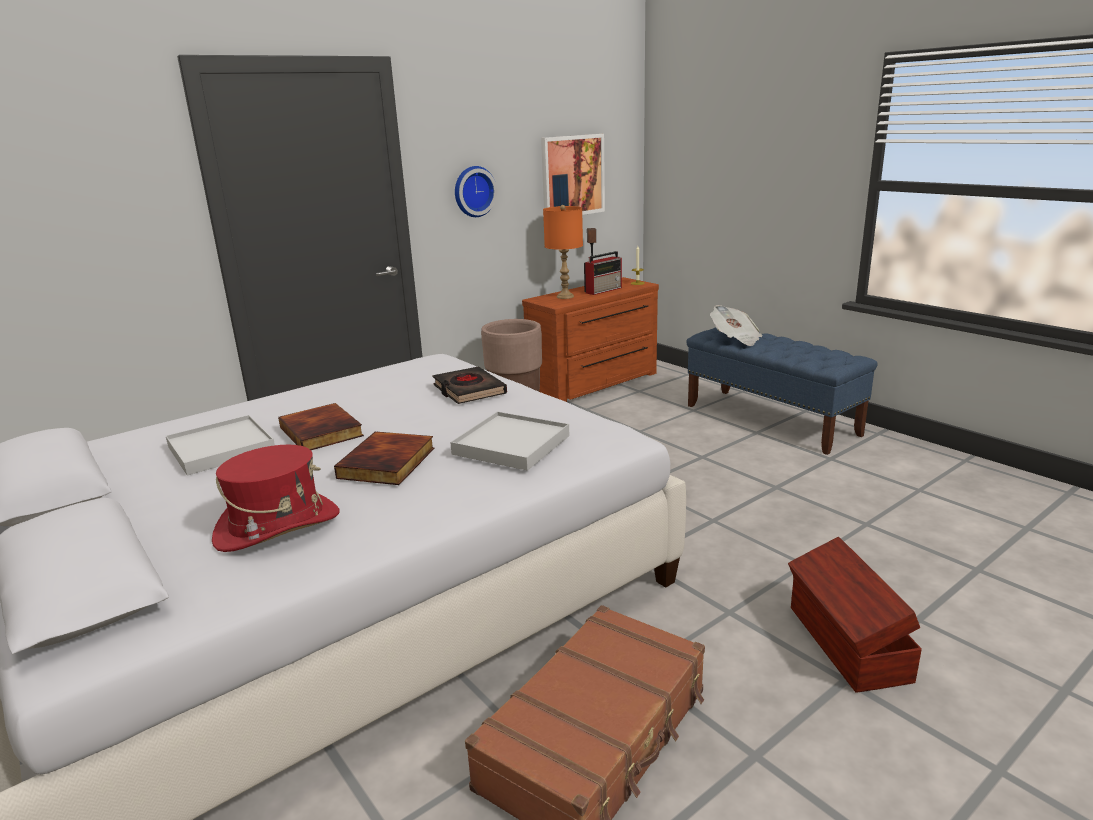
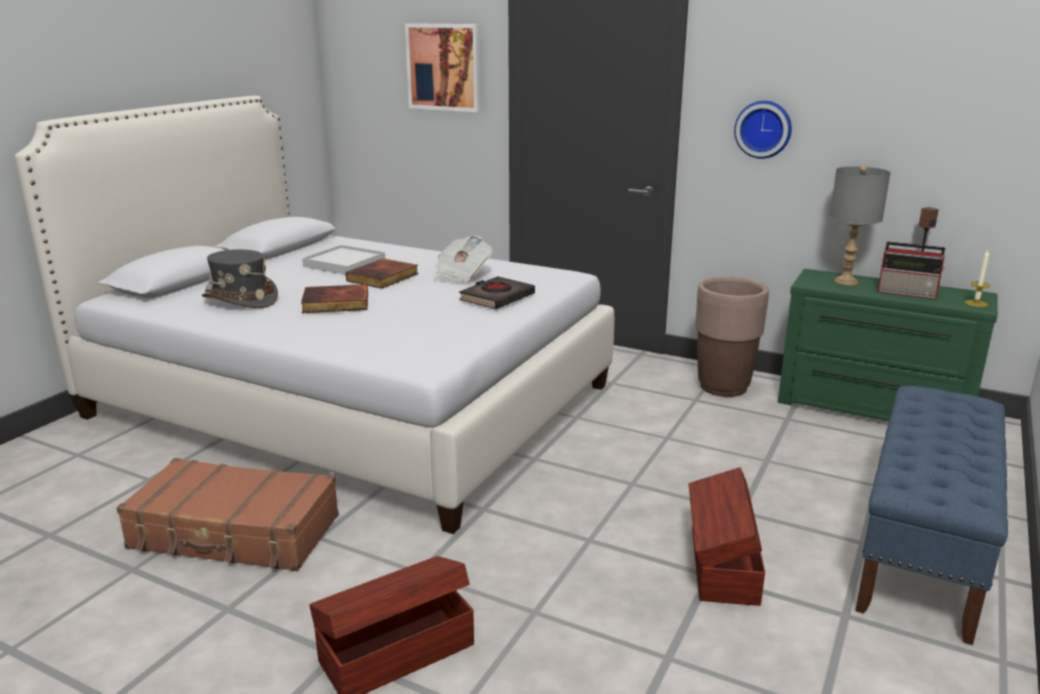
camera: 65 degrees right, 0 degrees up
red hat [212,445,340,552] -> grey hat [202,249,278,308]
white tray [450,411,570,471] -> none
brown dresser [522,277,659,402] -> green dresser [778,269,998,421]
picture [541,134,605,215] -> picture moved to [405,23,480,112]
orange table lamp [543,205,583,299] -> grey table lamp [830,166,891,286]
newspaper [710,305,763,346] -> newspaper moved to [434,235,492,283]
none -> brown storage box [689,467,765,606]

